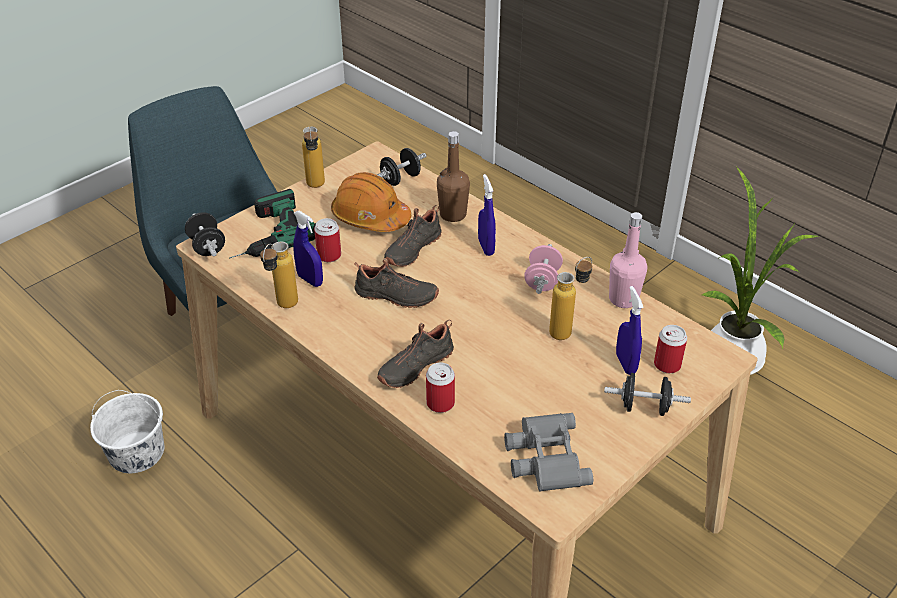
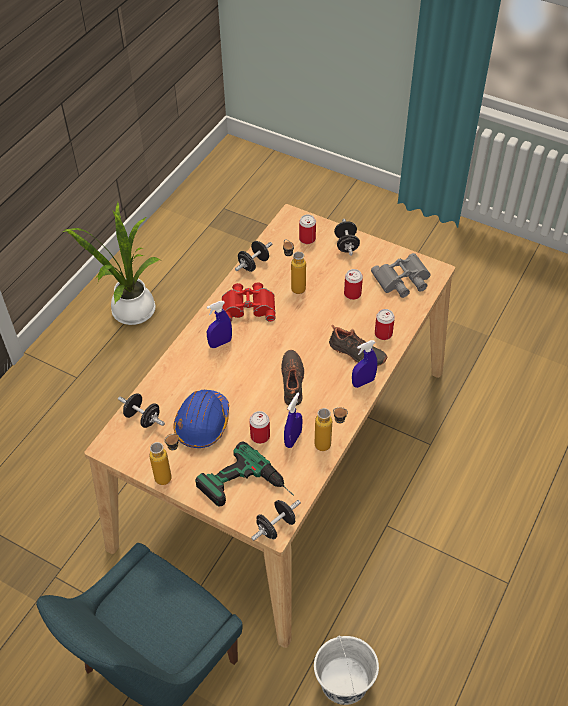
camera: 105 degrees left, 10 degrees up
orange hard hat [331,172,411,232] -> blue hard hat [173,390,229,448]
black shoe [384,205,442,267] -> none
brown bottle [437,131,470,222] -> none
pink dumbbell [524,244,563,294] -> red binoculars [222,283,275,322]
pink bottle [609,212,648,308] -> black dumbbell [235,241,272,272]
blue spray bottle [616,286,644,375] -> blue spray bottle moved to [352,340,377,388]
none -> can [344,269,363,300]

